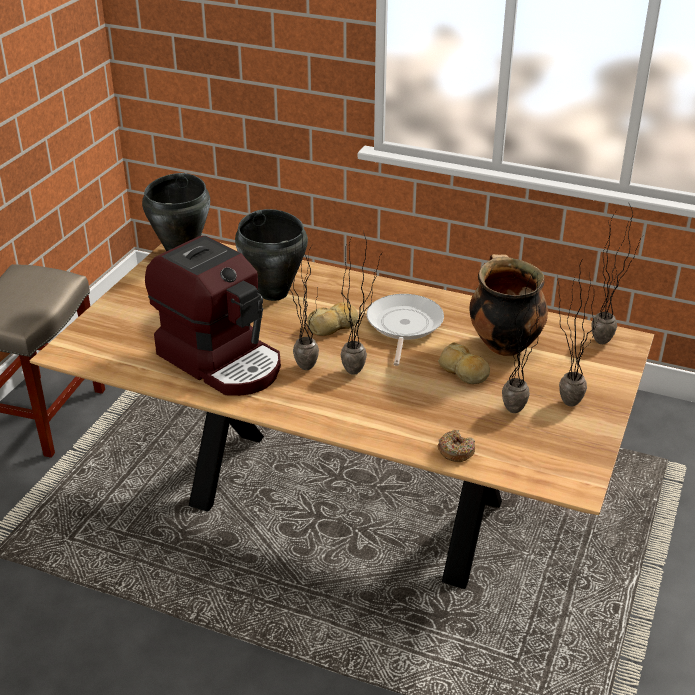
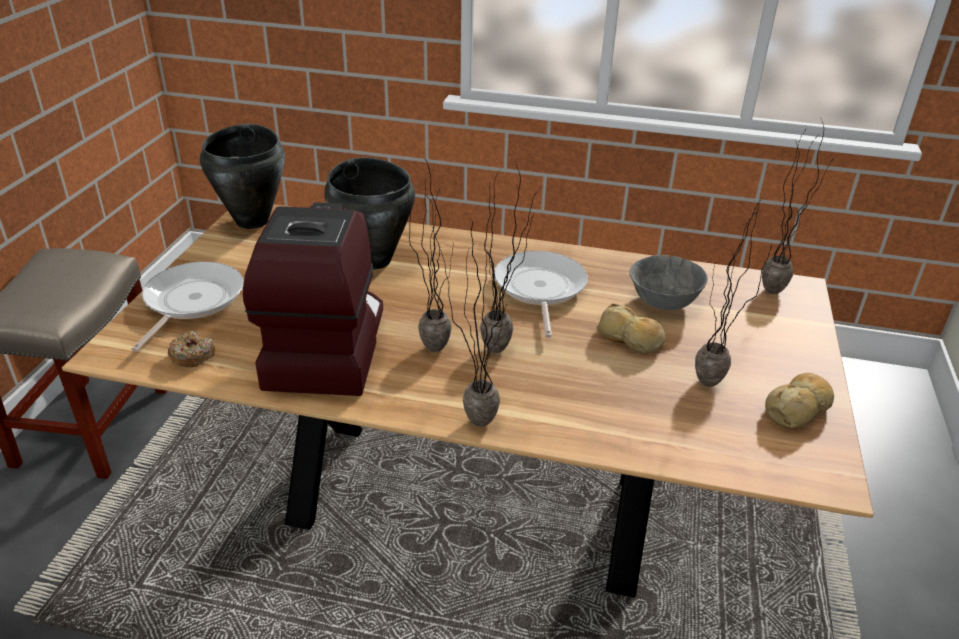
camera: 10 degrees left, 0 degrees up
coffee machine [145,236,281,396] -> coffee machine turned 120 degrees counterclockwise [243,202,383,396]
bread [307,302,359,336] -> bread moved to [765,373,834,428]
donut [437,430,475,462] -> donut moved to [168,331,215,367]
cooking pot [469,254,548,356] -> grey bowl [629,255,708,310]
potted plant [557,261,600,407] -> potted plant moved to [441,221,508,427]
none -> frying pan [131,262,243,352]

